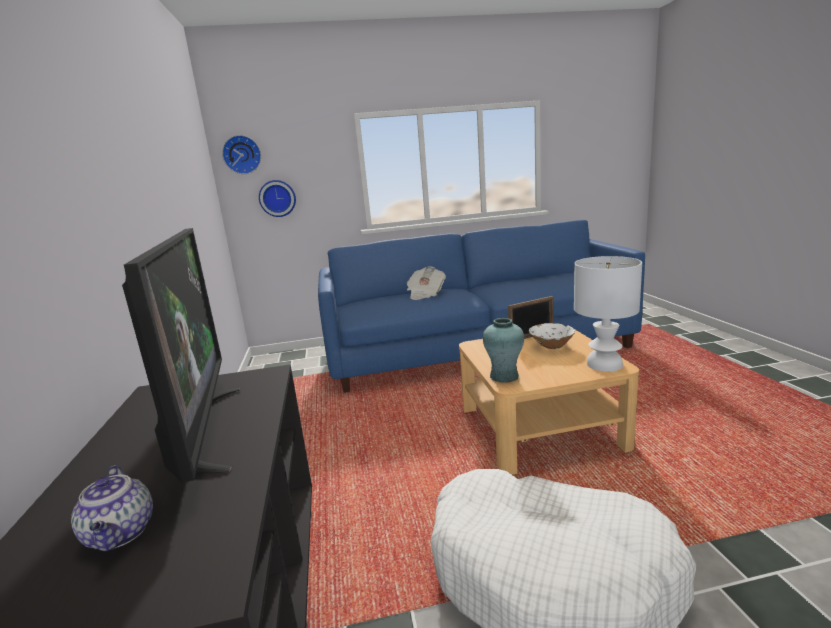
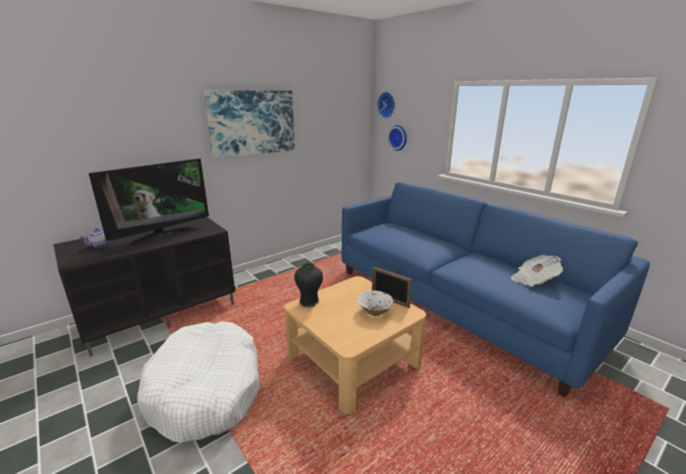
camera: 60 degrees right, 5 degrees up
newspaper [407,267,446,300] -> newspaper moved to [511,255,563,287]
turquoise vase [483,318,524,383] -> black vase [295,263,323,307]
white table lamp [574,256,642,372] -> none
none -> picture [204,90,295,159]

